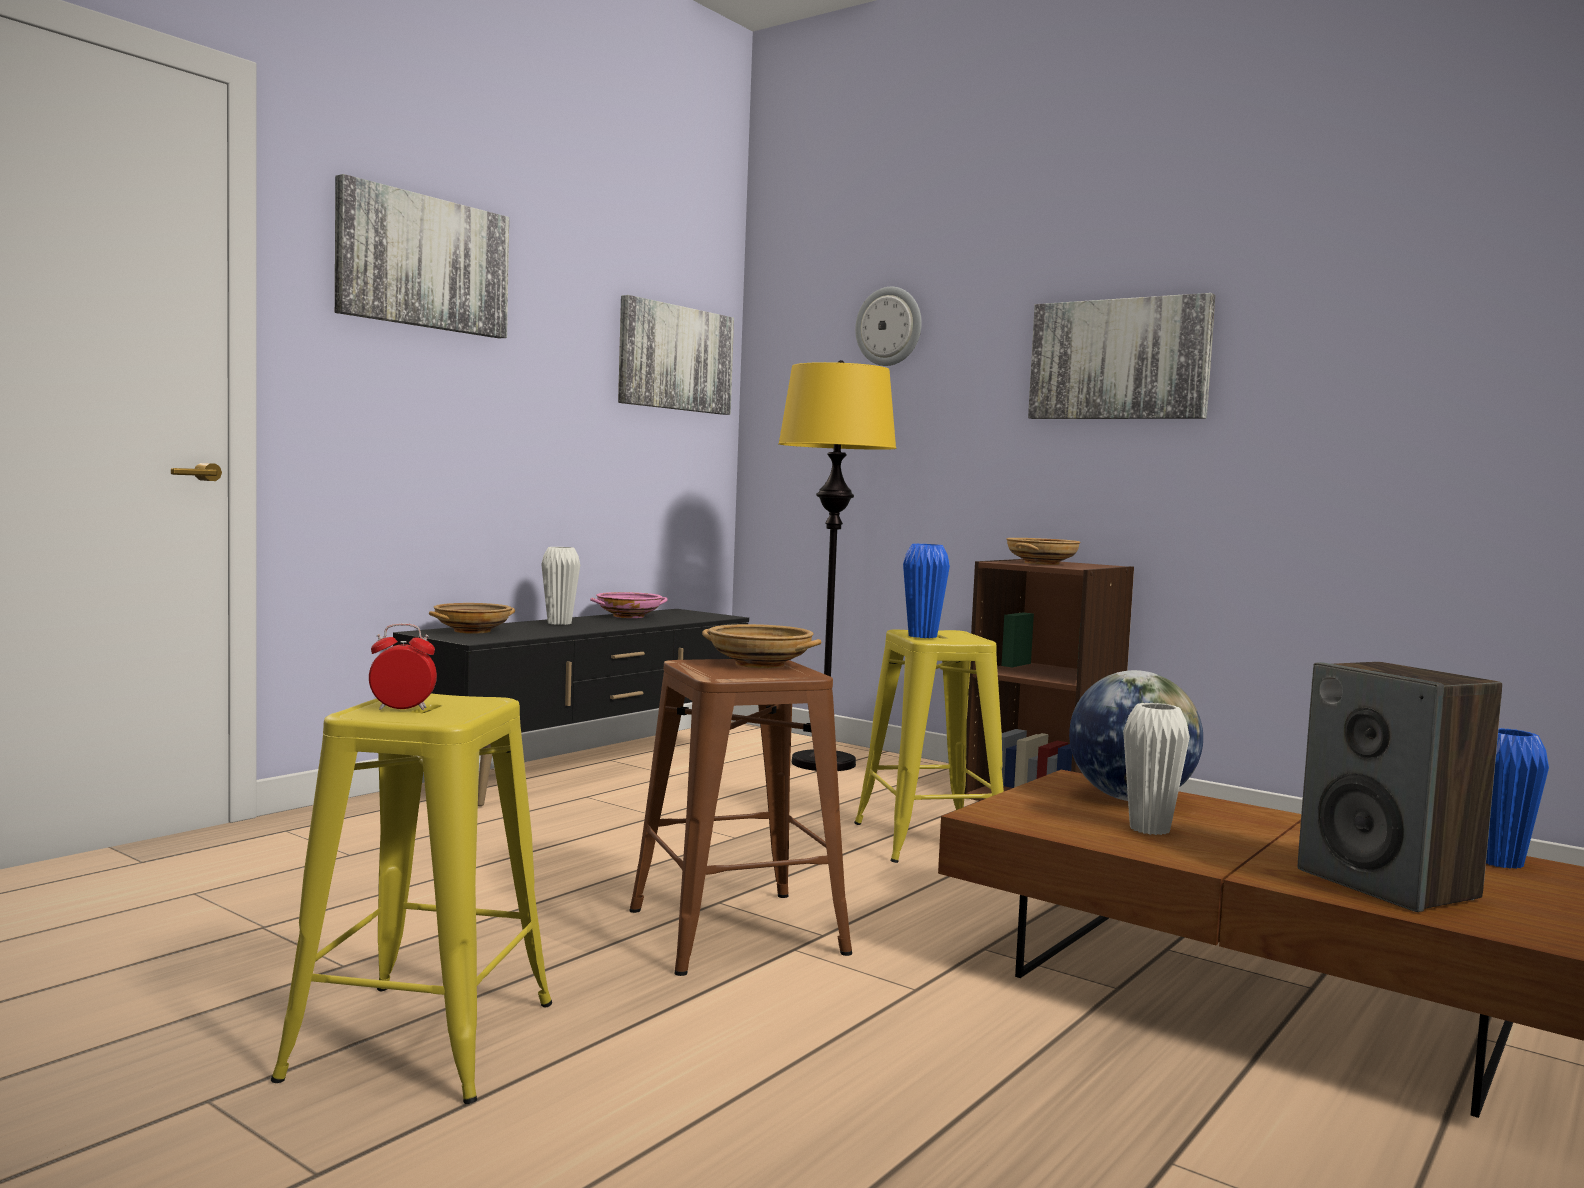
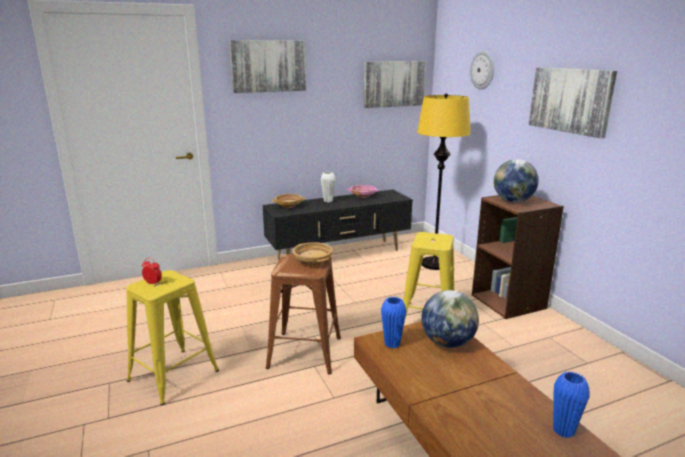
camera: 30 degrees right, 15 degrees up
blue vase [903,544,950,638] -> blue vase moved to [381,297,406,348]
beige bowl [1006,538,1081,565] -> globe [494,159,539,203]
white vase [1123,703,1190,835] -> none
speaker [1298,662,1502,912] -> none

